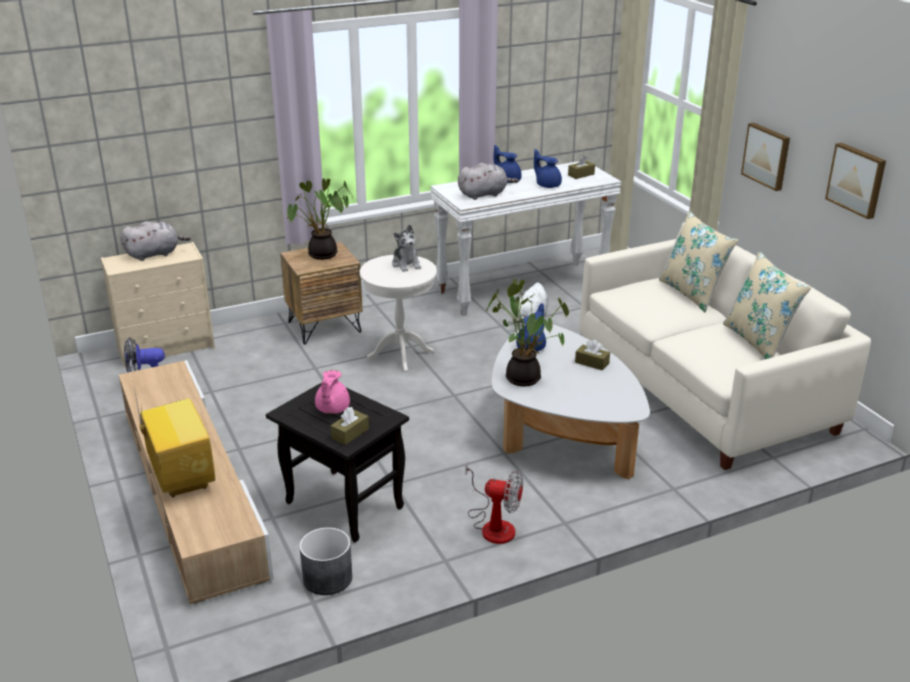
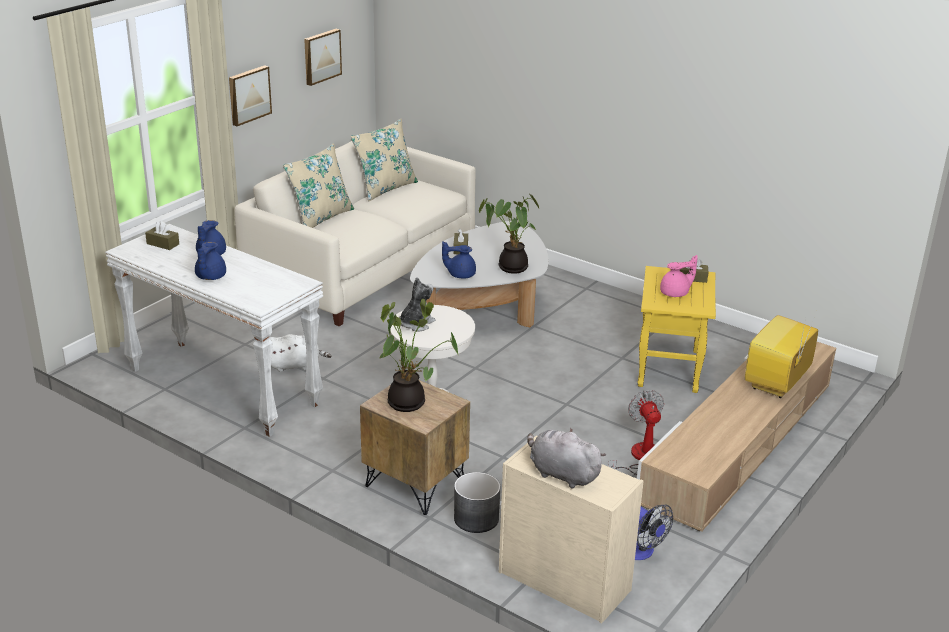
camera: 120 degrees left, 0 degrees up
black side table [266,383,409,542] -> yellow side table [638,266,716,393]
grey planter [299,527,352,595] -> grey planter moved to [454,472,500,533]
grey plush toy [458,163,519,200] -> none
fan [465,461,523,544] -> fan moved to [608,390,664,475]

